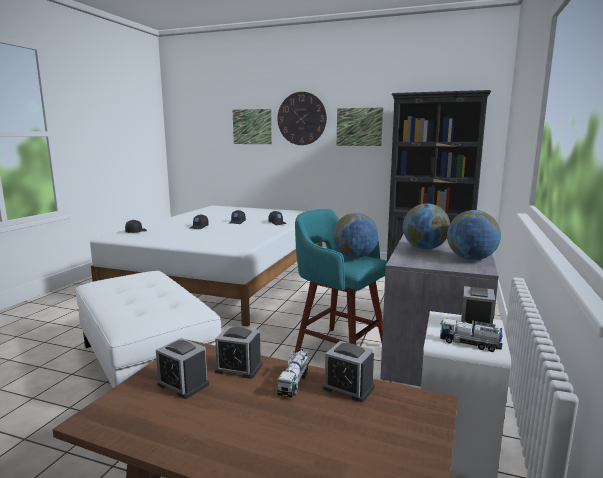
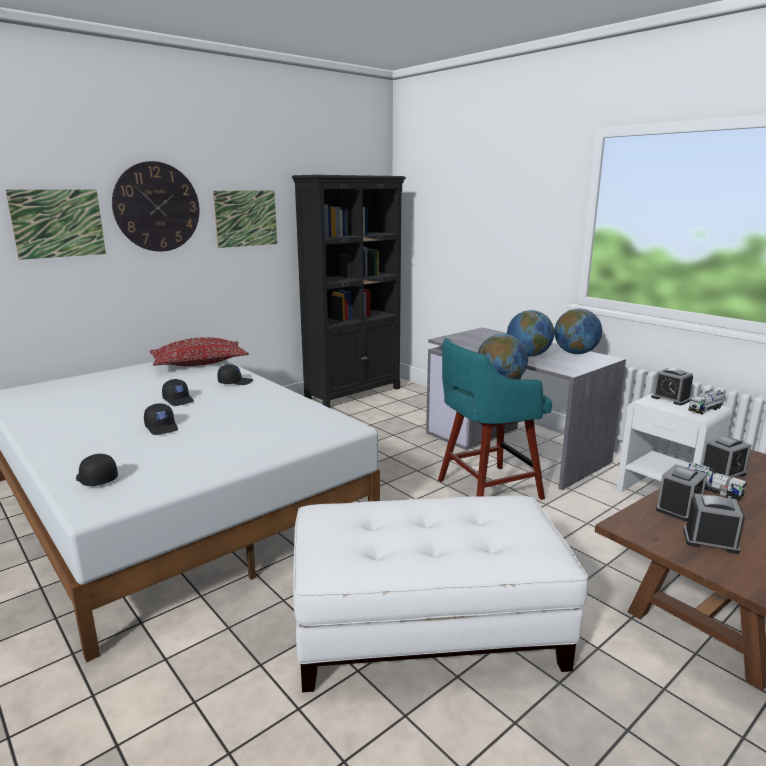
camera: 60 degrees left, 5 degrees up
alarm clock [156,338,209,399] -> alarm clock turned 135 degrees counterclockwise [683,493,745,554]
none -> red pillow [150,337,249,366]

